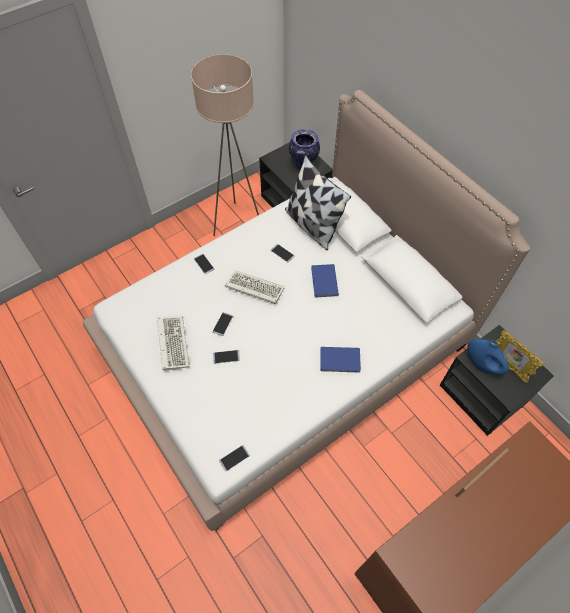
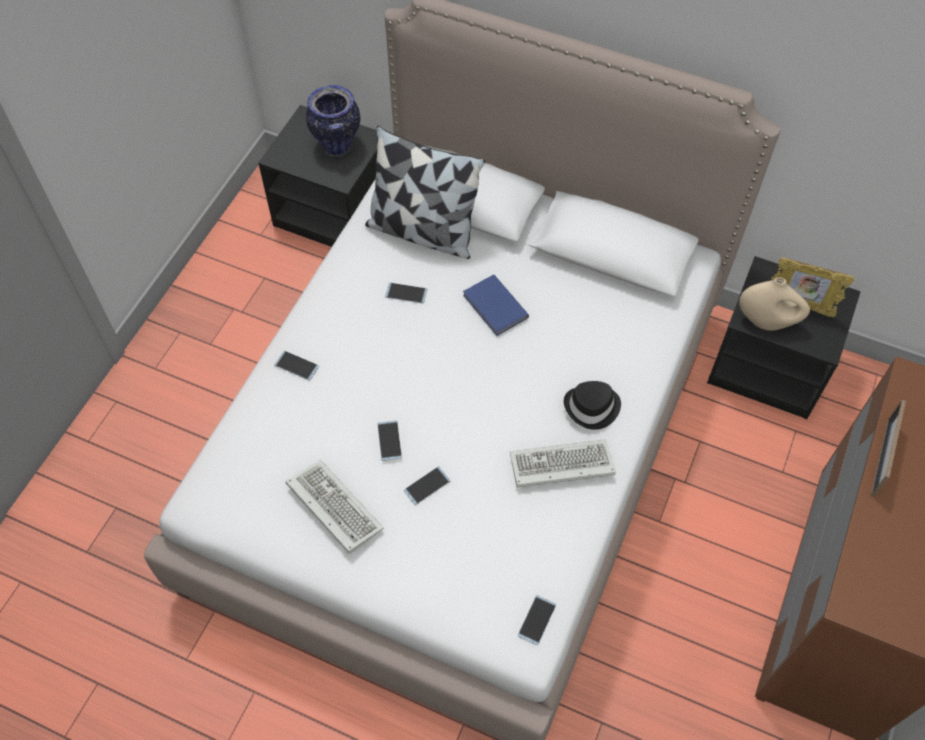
camera: 30 degrees left, 0 degrees up
beige floor lamp [191,54,259,236] -> none
keyboard [225,270,285,304] -> keyboard moved to [510,439,615,488]
blue book [321,347,361,373] -> black hat [564,381,621,430]
blue vase [467,339,509,375] -> beige vase [739,277,810,330]

